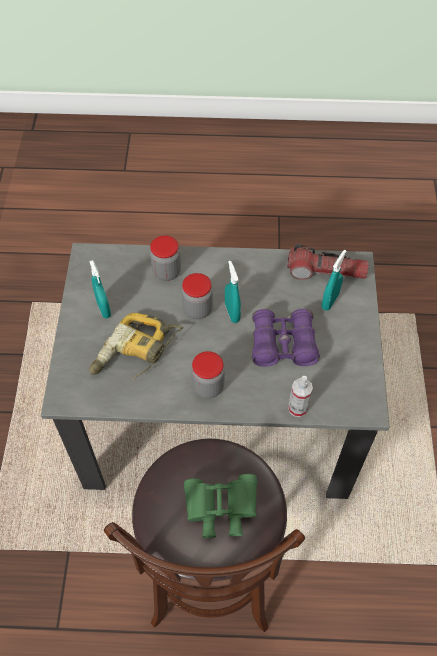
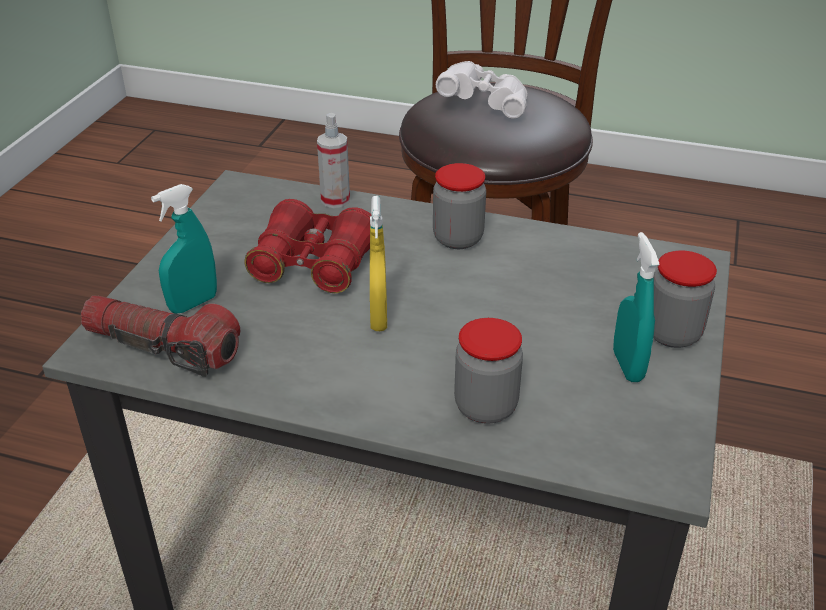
camera: 165 degrees left, 20 degrees down
power drill [90,313,183,380] -> none
jar [182,273,213,319] -> jar moved to [653,250,717,348]
green binoculars [184,474,258,538] -> white binoculars [436,61,528,119]
turquoise spray bottle [225,261,241,323] -> yellow spray bottle [370,196,387,331]
purple binoculars [252,309,320,367] -> red binoculars [245,199,371,293]

